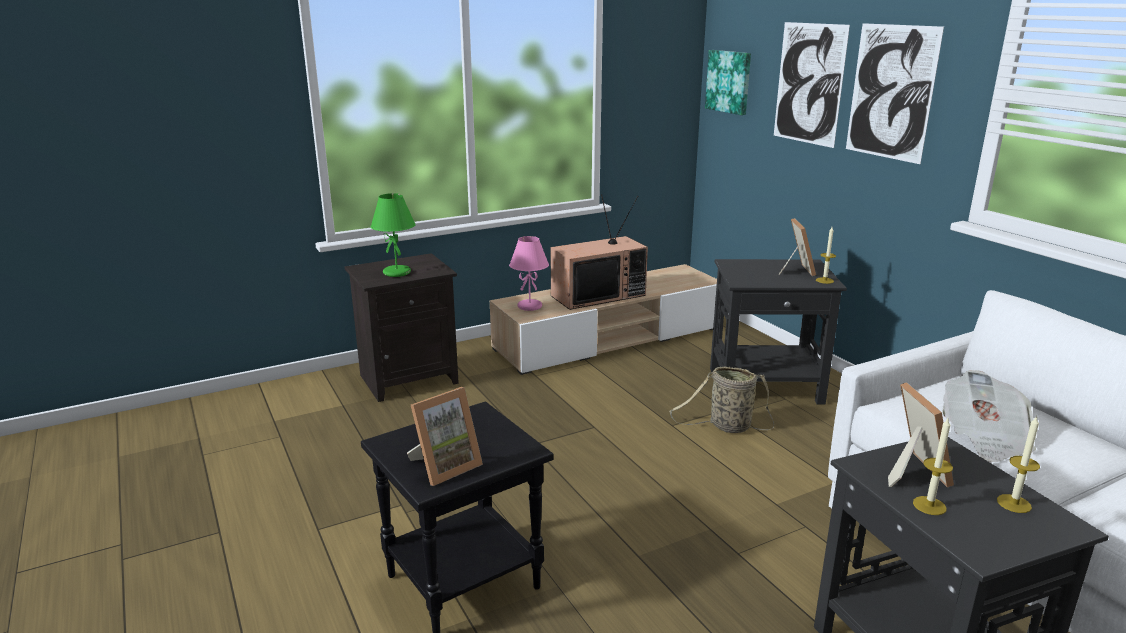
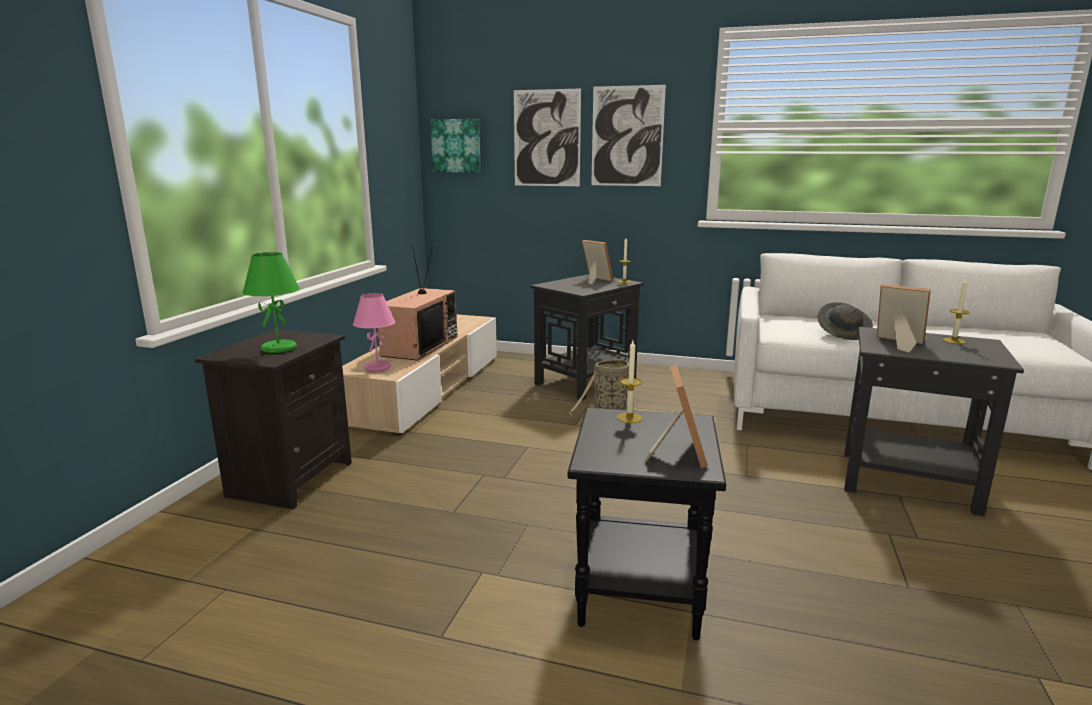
camera: 45 degrees left, 5 degrees down
candle [913,418,953,515] -> candle moved to [617,341,642,423]
newspaper [942,370,1036,462] -> grey hat [818,302,873,340]

